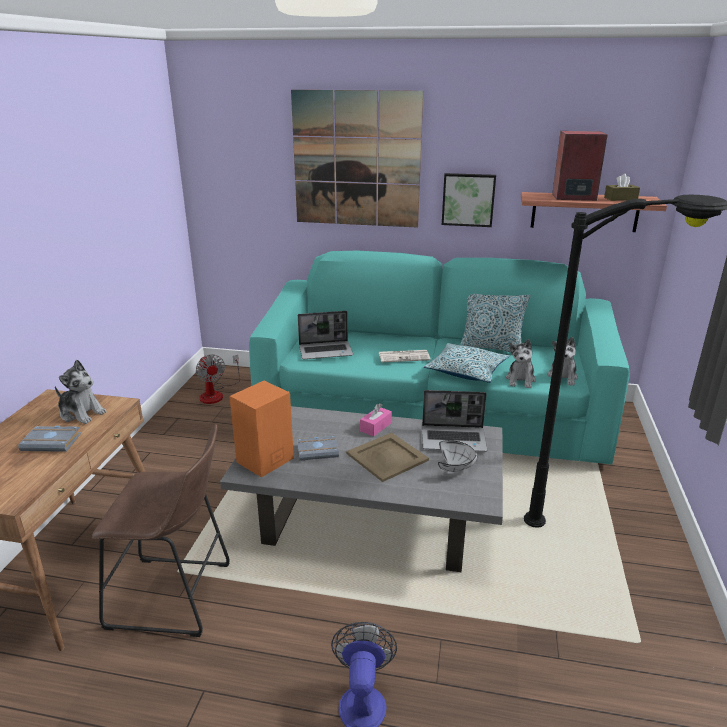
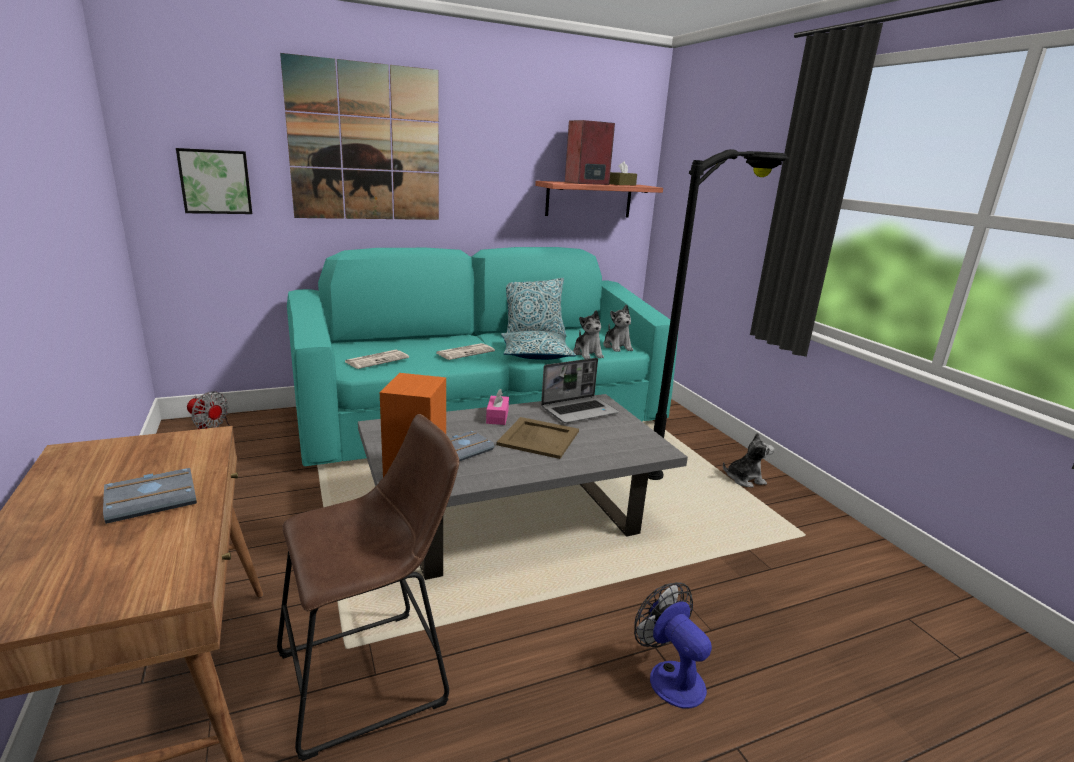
camera: 35 degrees left, 5 degrees down
plush toy [55,360,107,424] -> plush toy moved to [723,433,774,488]
laptop [298,311,353,359] -> newspaper [345,350,409,369]
white bowl [438,440,478,472] -> none
picture [442,173,496,227] -> picture moved to [176,148,252,214]

